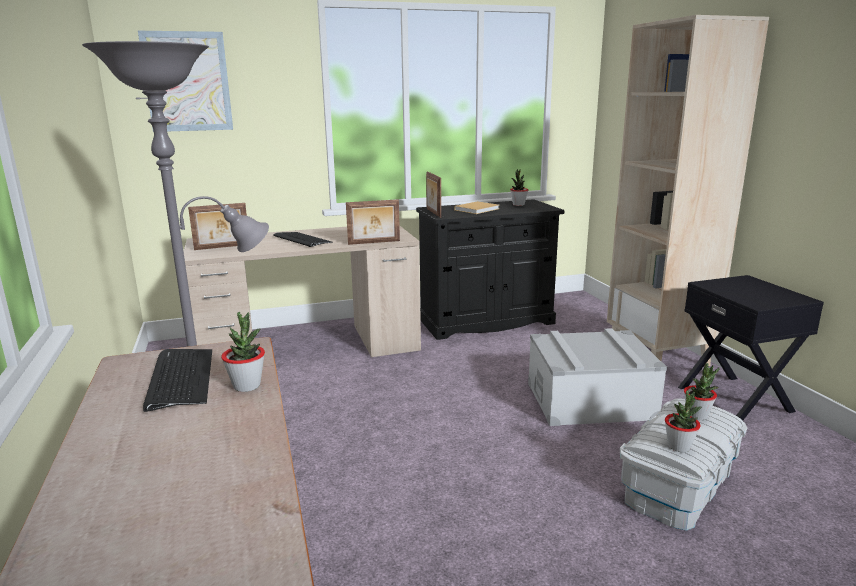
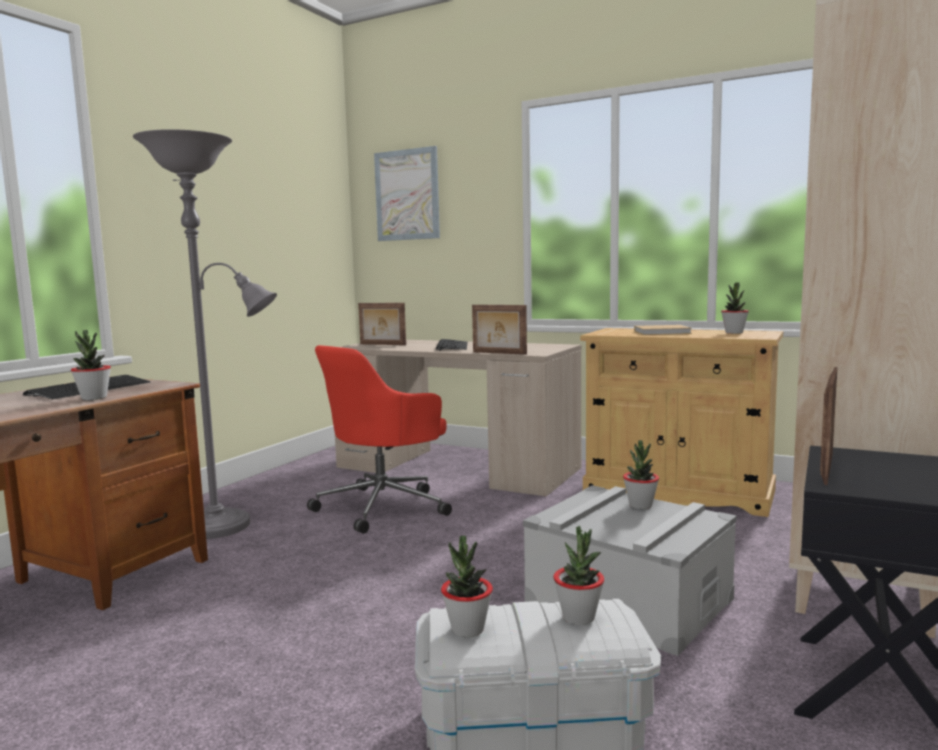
camera: 45 degrees right, 10 degrees down
black cabinet [416,199,565,340] -> beige cabinet [580,328,783,517]
picture frame [426,172,441,218] -> picture frame moved to [820,367,837,485]
none -> red office chair [307,345,452,534]
none -> potted plant [623,440,659,509]

